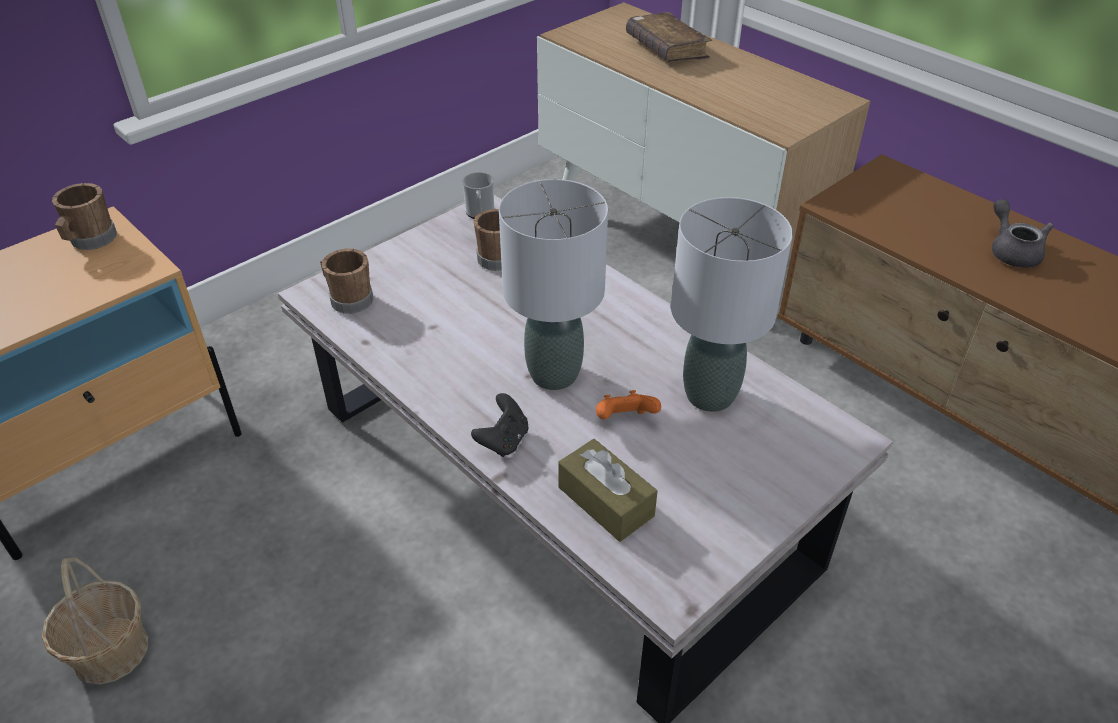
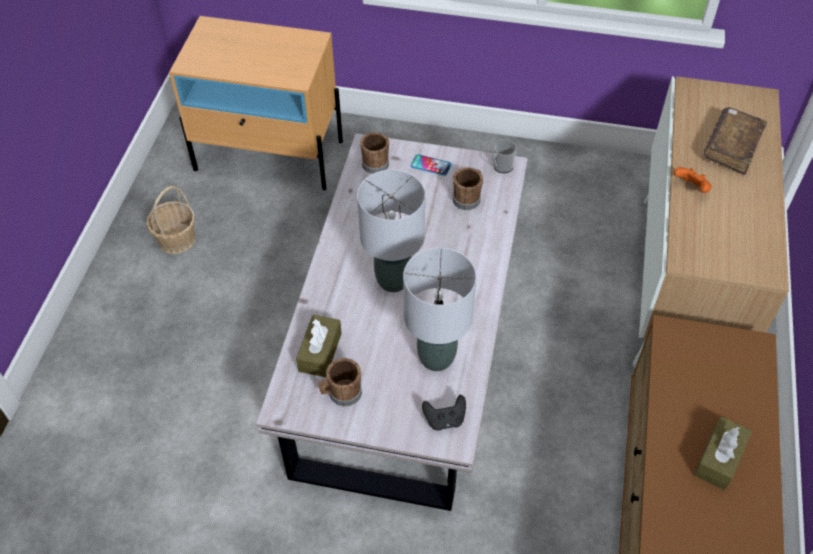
camera: 55 degrees right, 10 degrees up
brown mug [52,183,117,250] -> brown mug moved to [318,358,362,406]
black game controller [471,393,528,457] -> black game controller moved to [422,395,466,431]
orange game controller [596,390,661,419] -> orange game controller moved to [674,167,711,193]
grey teapot [992,199,1053,268] -> brown tissue box [694,416,752,490]
none -> phone [411,154,452,176]

